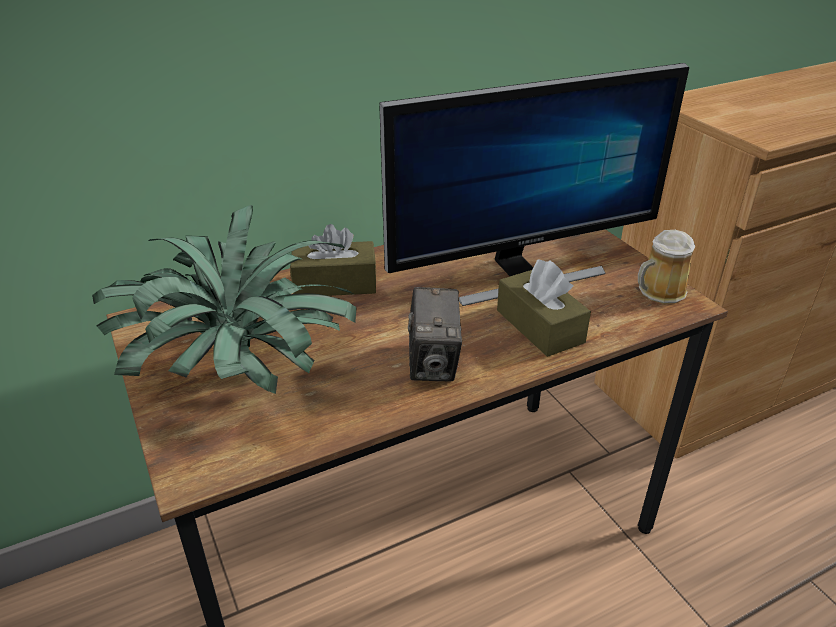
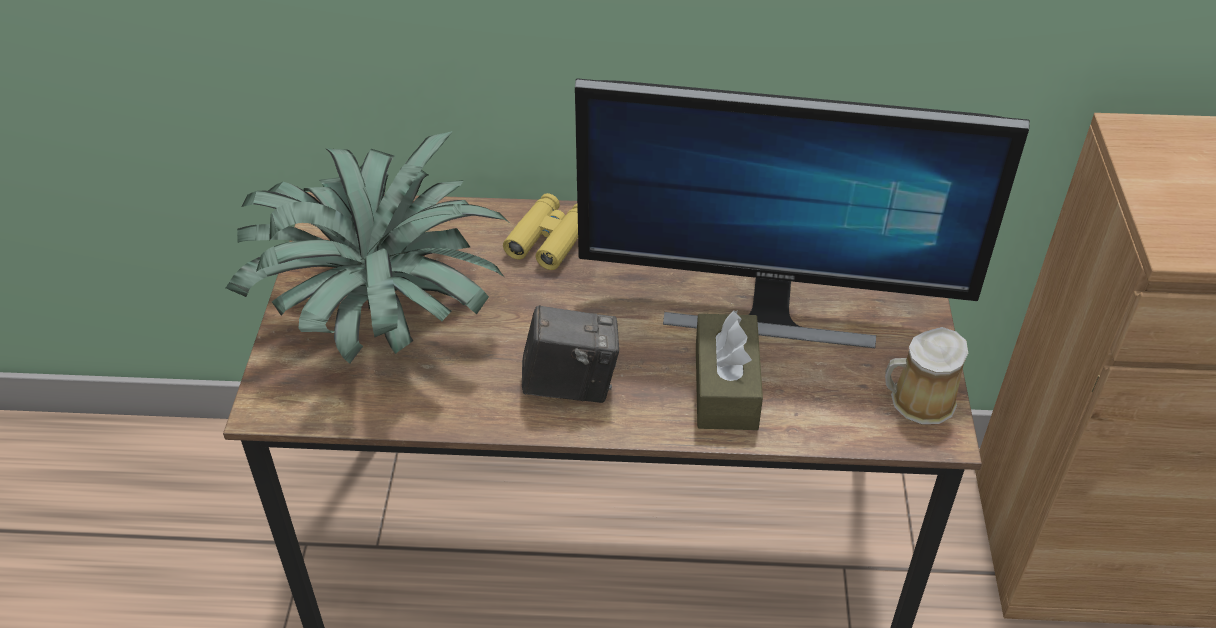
camera: 30 degrees right, 10 degrees up
brown tissue box [290,224,377,296] -> yellow binoculars [503,193,578,270]
camera [408,287,462,382] -> camera turned 120 degrees counterclockwise [522,305,619,403]

